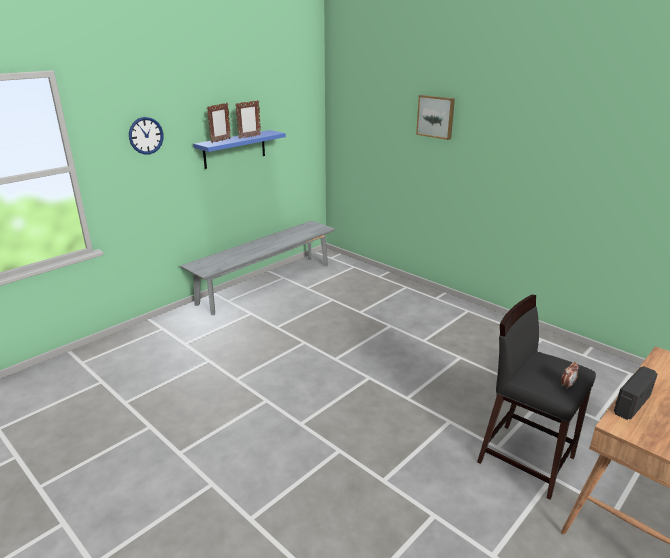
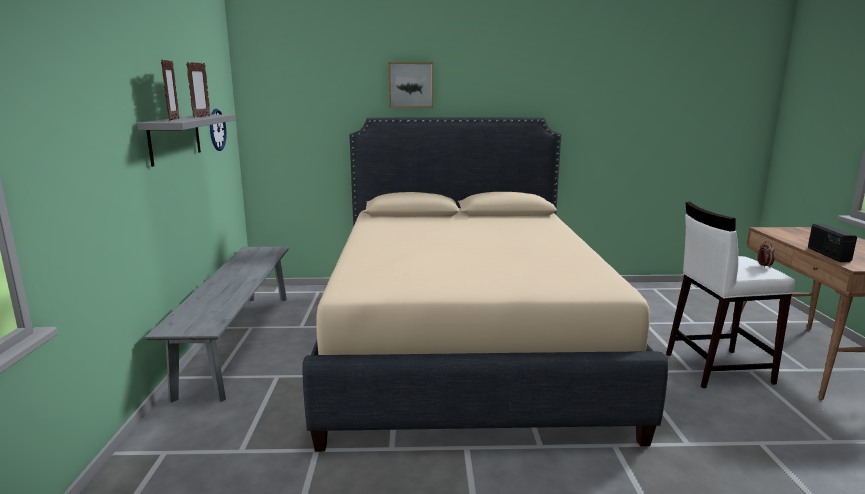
camera: 45 degrees left, 10 degrees down
wall clock [129,117,163,155] -> wall clock moved to [210,109,227,151]
blue shelf [193,130,286,169] -> grey shelf [137,115,235,167]
black stool [477,294,596,500] -> white stool [666,202,795,388]
none -> beige bed [303,117,668,452]

